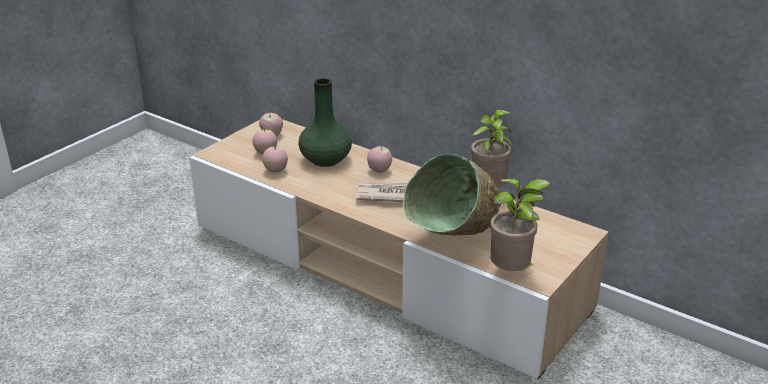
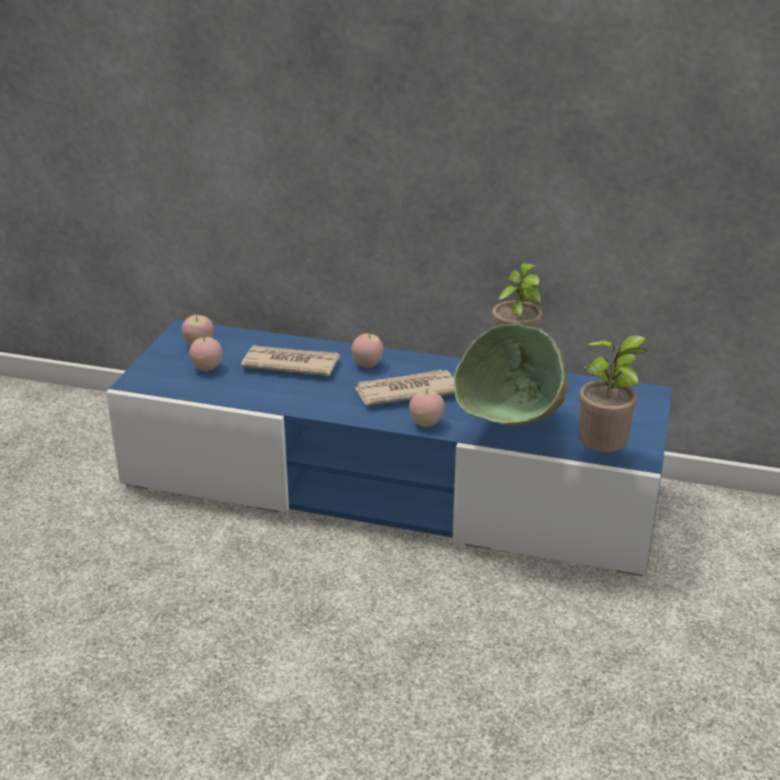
camera: 20 degrees left, 0 degrees up
beige tv stand [189,119,609,379] -> blue tv stand [106,320,673,576]
apple [262,147,288,173] -> apple moved to [409,390,445,427]
green vase [298,78,352,167] -> newspaper [241,345,340,376]

